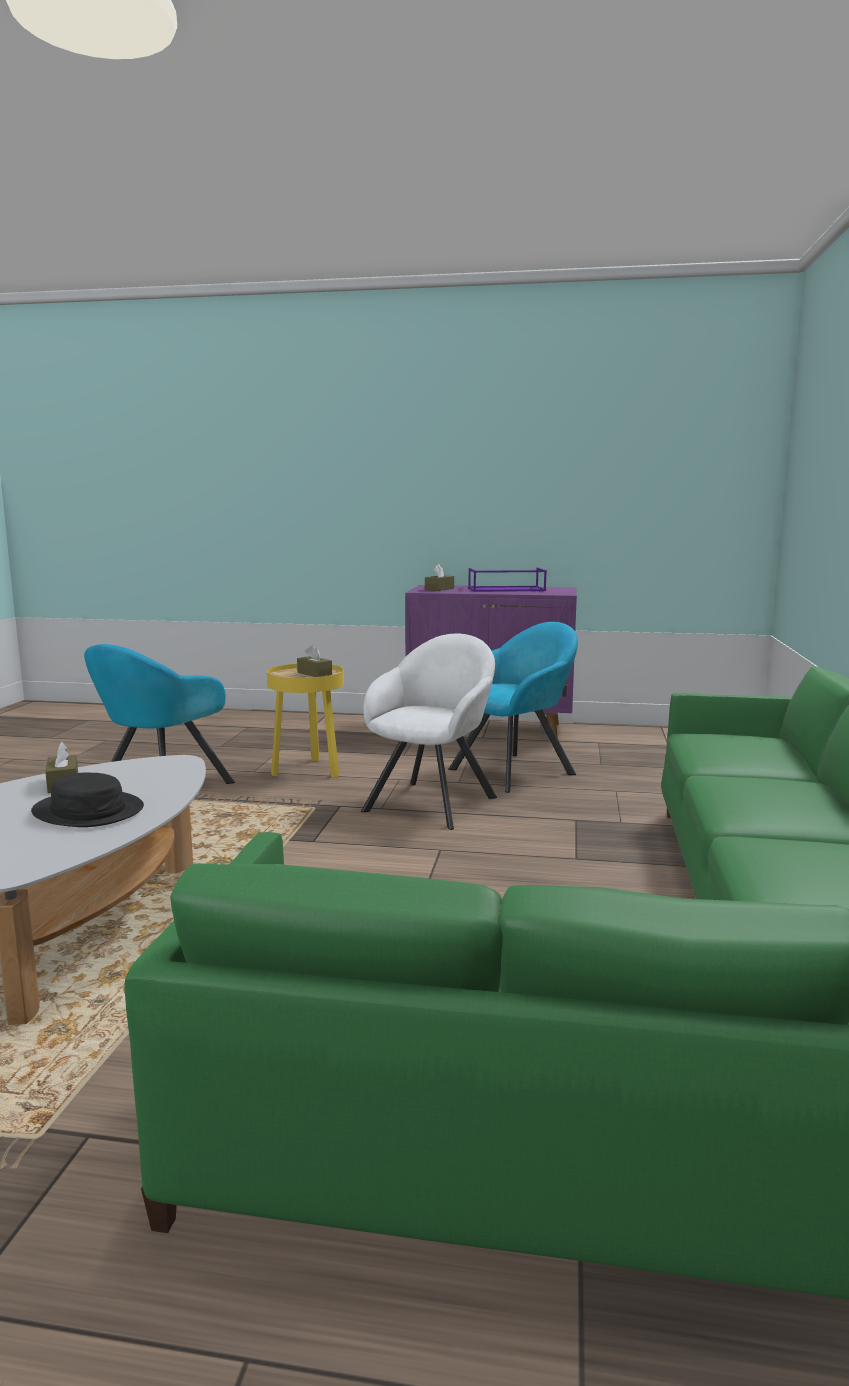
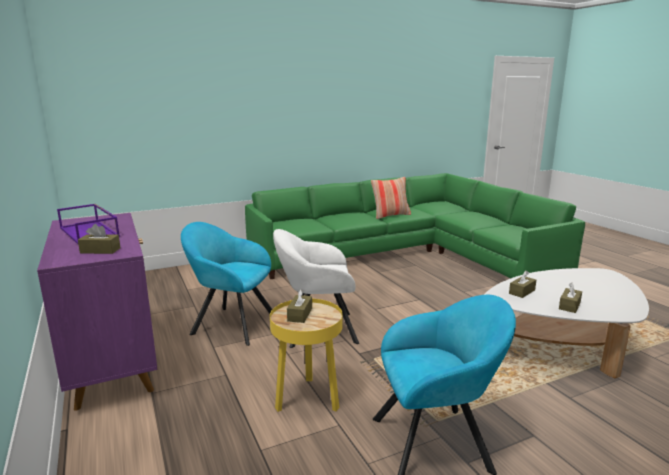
camera: 125 degrees left, 5 degrees up
black hat [31,773,144,827] -> none
none -> pillow [371,177,411,219]
none -> brown tissue box [509,271,536,298]

